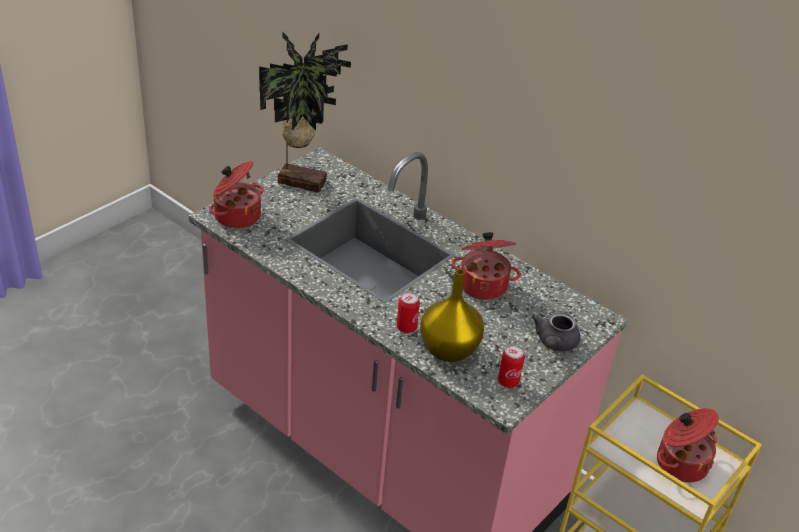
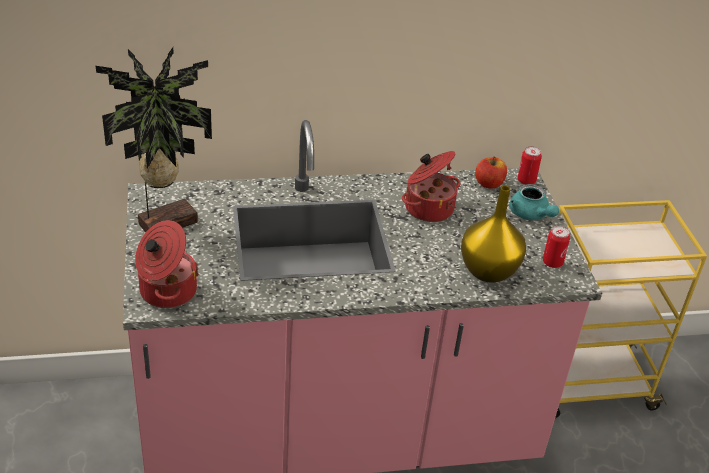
camera: 50 degrees left, 0 degrees up
can [397,292,420,333] -> can moved to [518,146,542,185]
grey teapot [532,312,580,352] -> turquoise teapot [510,184,559,220]
cooking pot [657,408,719,483] -> none
none -> apple [475,156,507,189]

